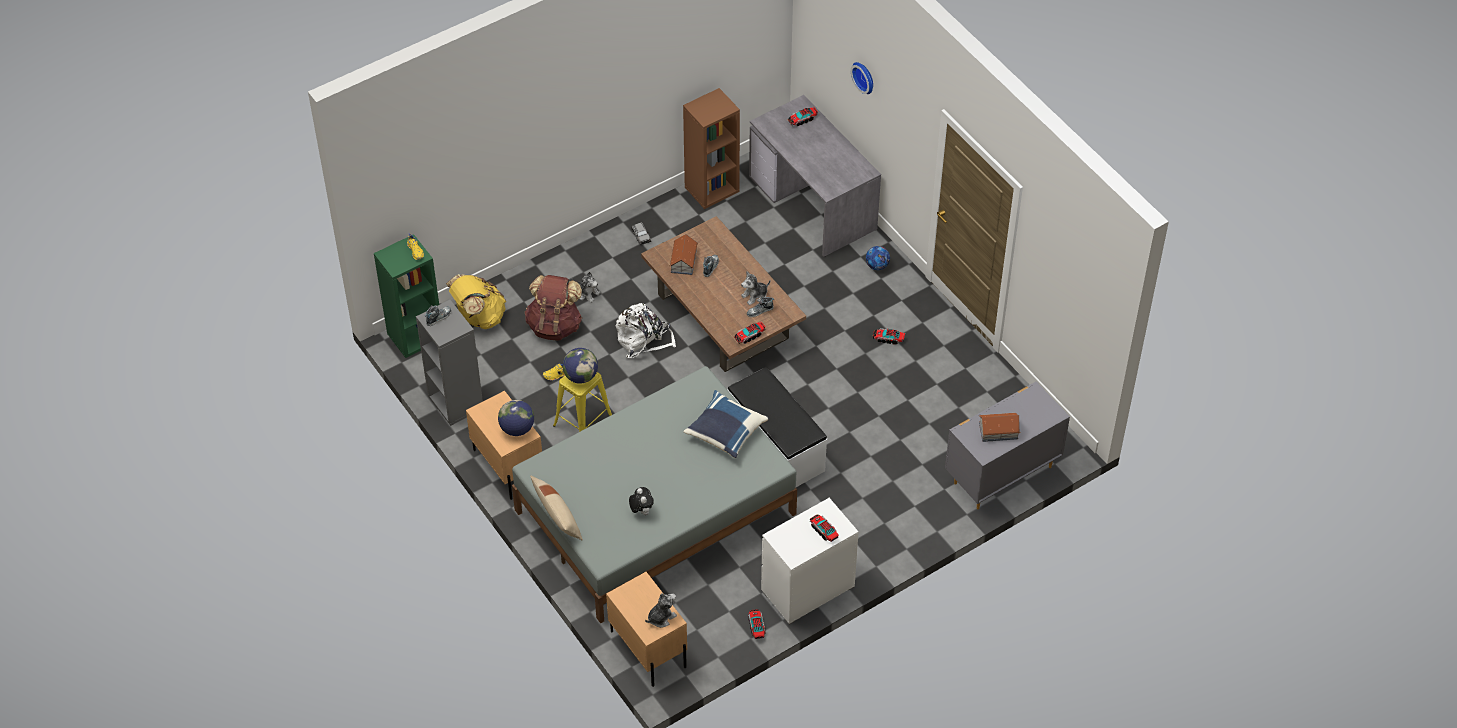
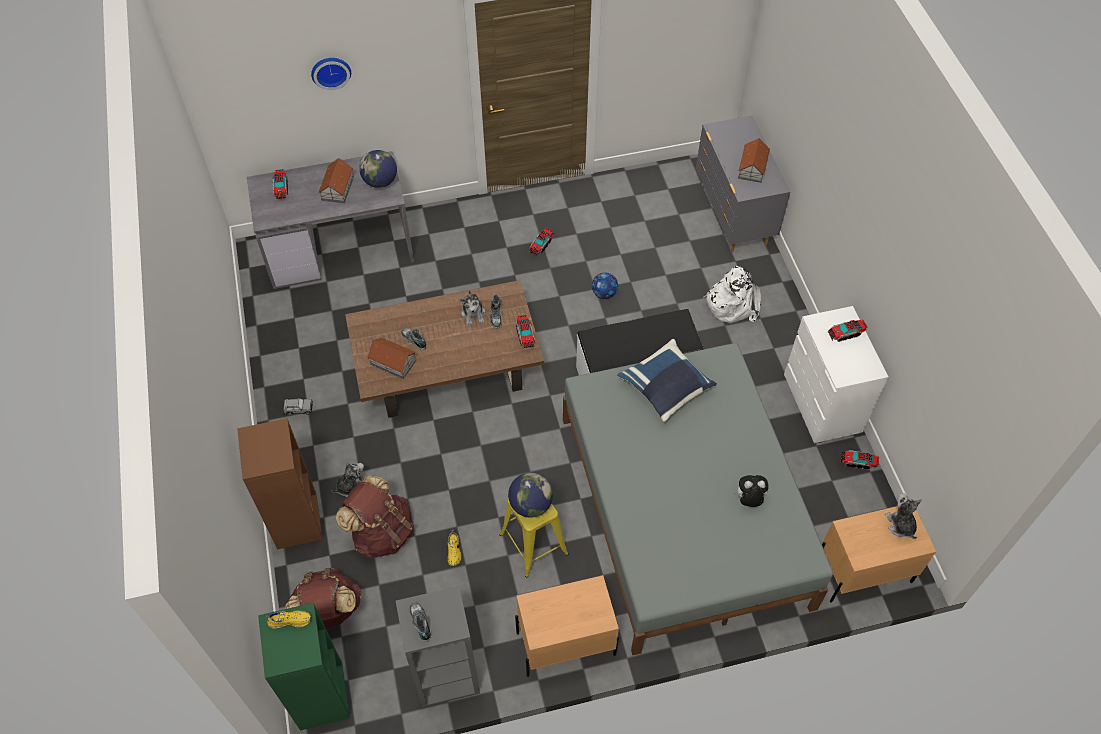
camera: 70 degrees left, 5 degrees up
yellow backpack [446,274,506,329] -> brown backpack [285,568,362,628]
globe [498,400,534,436] -> globe moved to [359,150,397,188]
beige pillow [530,475,583,540] -> none
white backpack [616,303,676,358] -> white backpack moved to [703,266,761,323]
brown bookcase [683,88,740,209] -> brown bookcase moved to [237,418,323,549]
football [866,246,890,270] -> football moved to [592,273,618,299]
none -> toy house [318,158,354,203]

